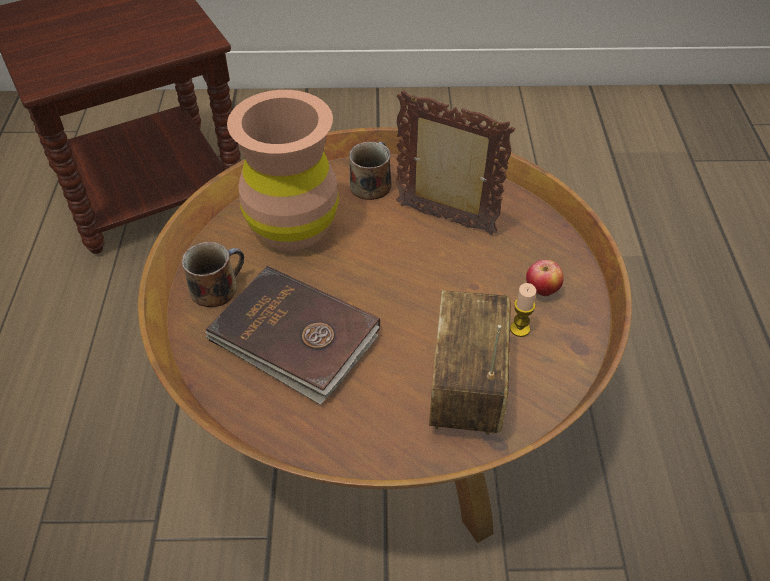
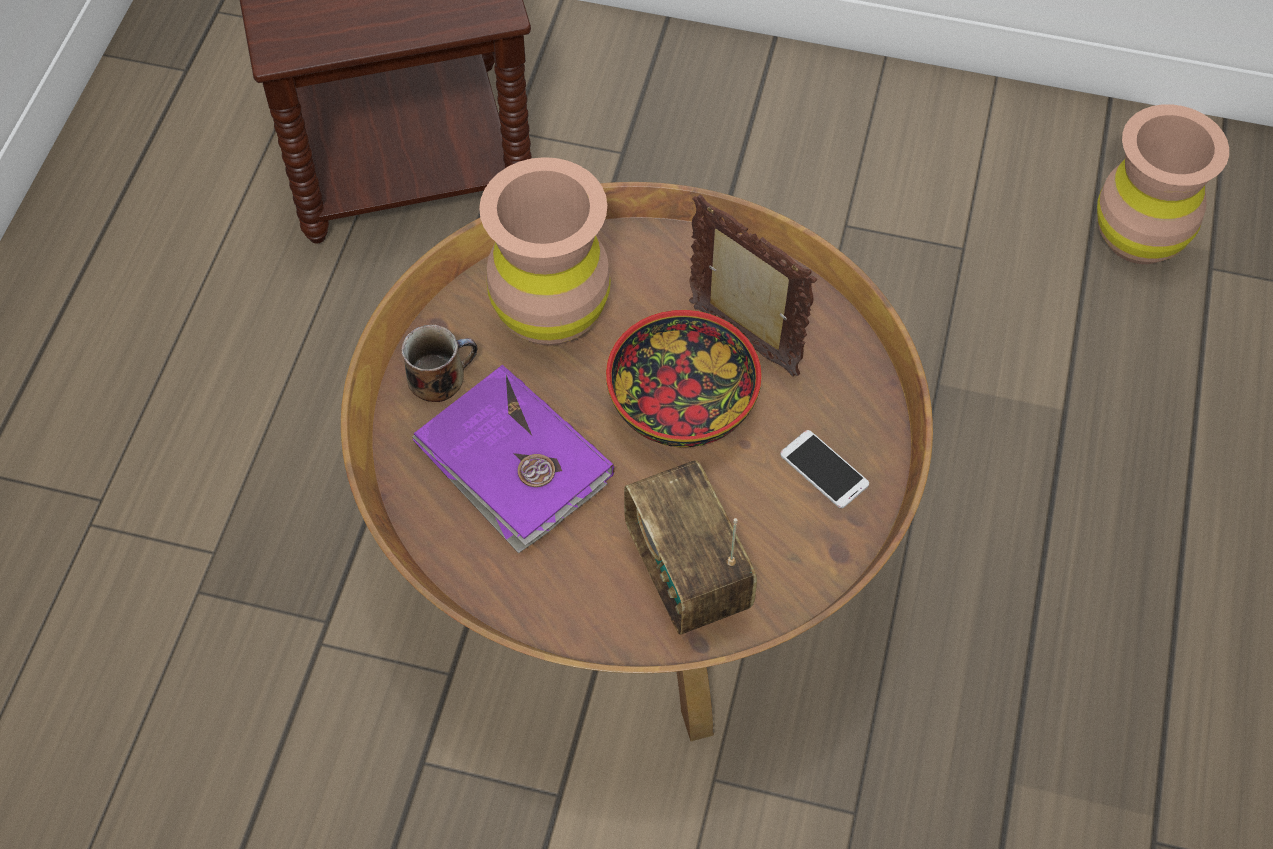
camera: 15 degrees right, 10 degrees up
brown book [205,266,380,405] -> purple book [412,365,615,553]
mug [349,142,392,200] -> none
radio [429,290,511,435] -> radio turned 45 degrees counterclockwise [624,460,757,635]
candle [510,283,536,337] -> none
apple [526,260,564,296] -> phone [780,430,869,508]
none -> bowl [606,310,762,447]
none -> brown vase [1097,104,1229,264]

